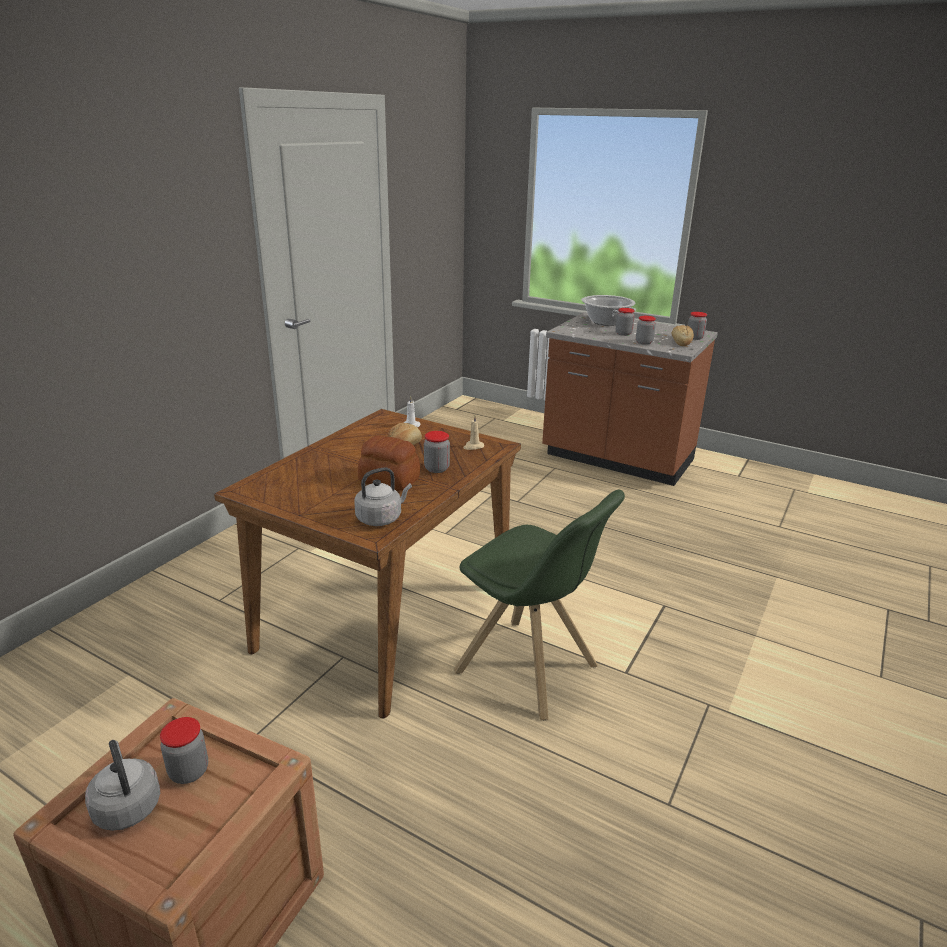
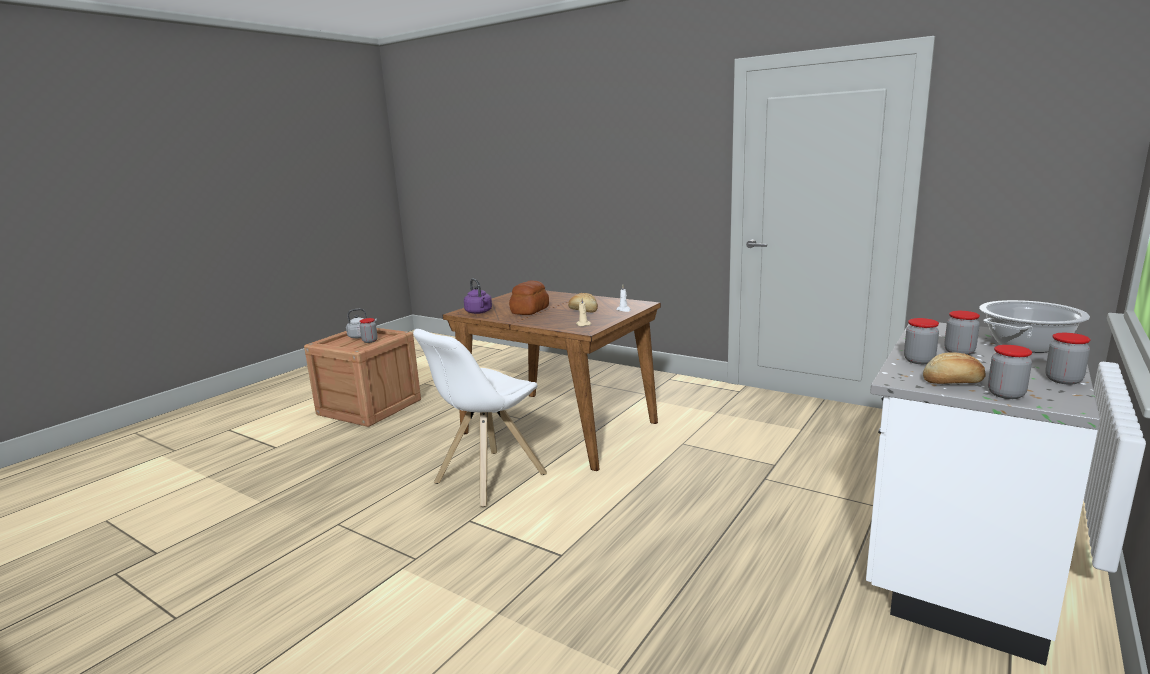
camera: 95 degrees right, 10 degrees down
grey kettle [354,467,412,526] -> purple kettle [464,278,492,314]
jar [424,431,450,473] -> jar moved to [1045,333,1091,385]
green chair [454,490,625,720] -> white chair [413,329,547,507]
brown counter [542,312,718,486] -> white counter [866,323,1100,666]

